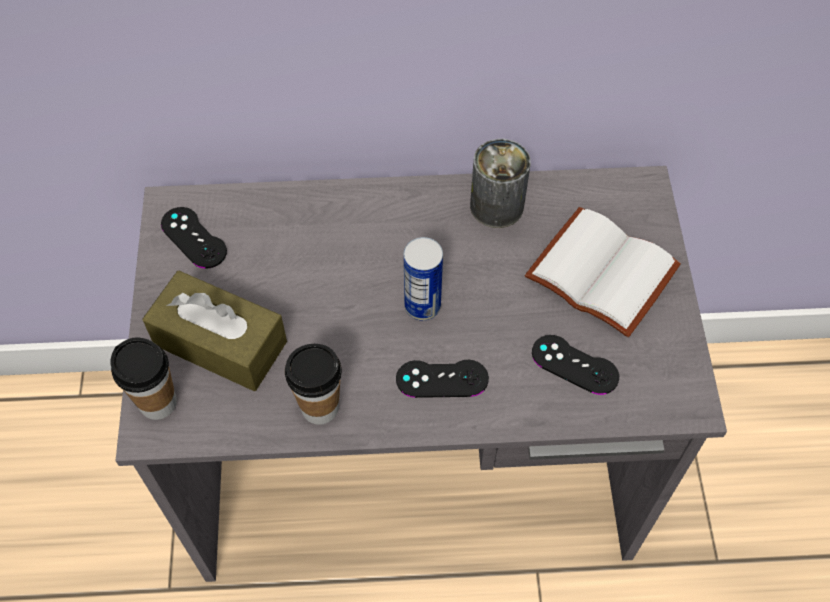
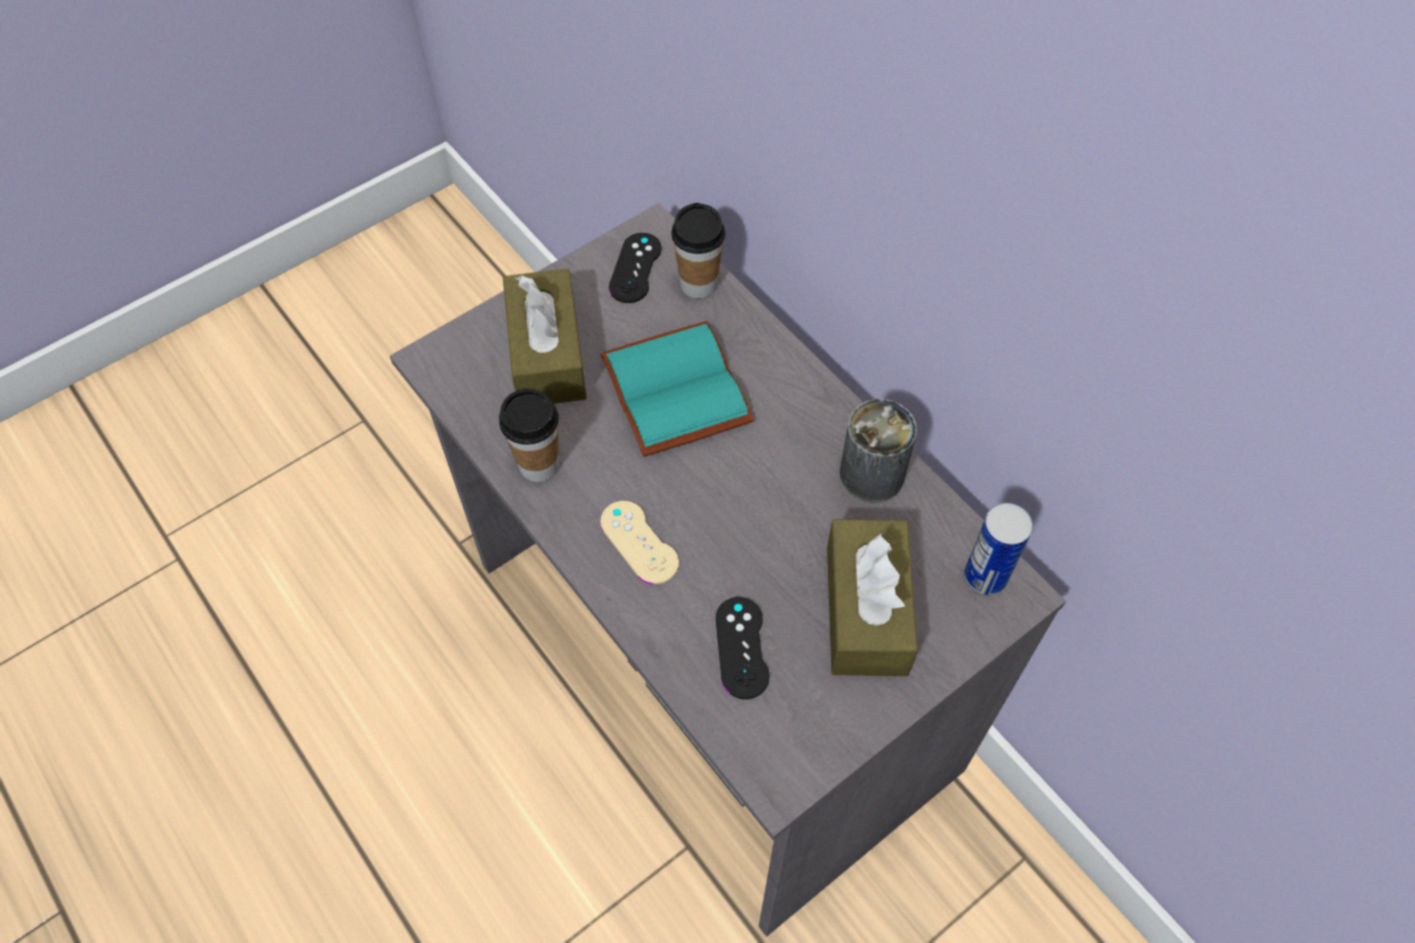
camera: 55 degrees right, 0 degrees up
cup [110,337,177,420] -> cup moved to [671,203,725,299]
black game controller [396,360,489,398] -> beige game controller [600,501,679,584]
can [404,237,443,321] -> can moved to [964,503,1033,596]
white book [525,207,681,337] -> brown tissue box [827,519,918,676]
none -> turquoise book [600,321,754,457]

